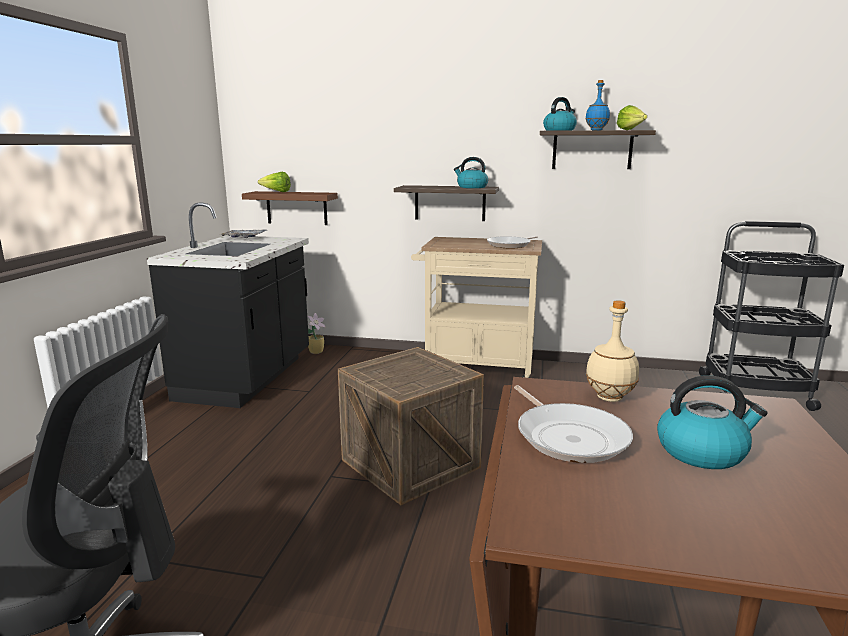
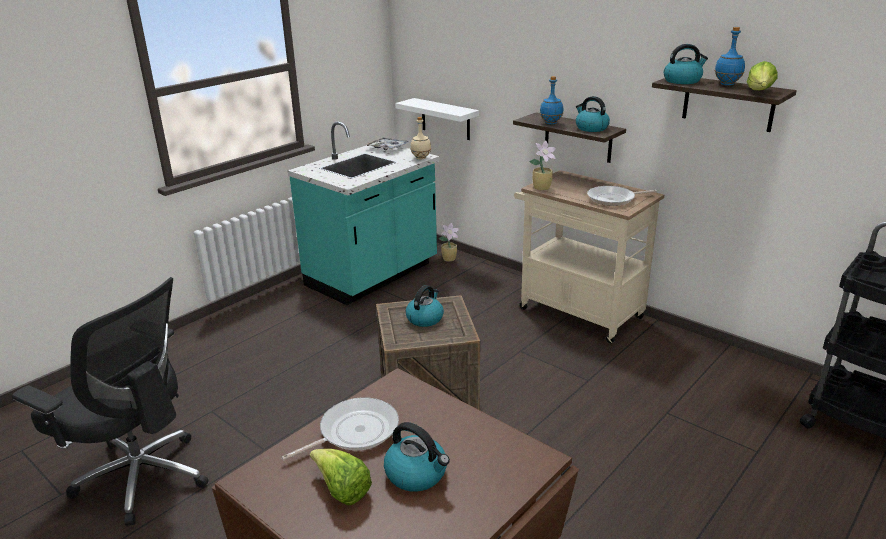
camera: 30 degrees right, 10 degrees up
black counter [147,202,309,408] -> turquoise counter [288,122,439,305]
brown shelf [242,191,338,225] -> white shelf [395,98,479,140]
lettuce [258,172,291,192] -> lettuce moved to [310,449,372,505]
frying pan [514,385,633,463] -> frying pan turned 135 degrees counterclockwise [282,397,399,460]
beige bottle [586,300,639,402] -> beige bottle moved to [411,117,431,160]
none -> kettle [405,285,444,327]
none -> potted plant [529,141,556,191]
none -> blue bottle [540,76,563,125]

